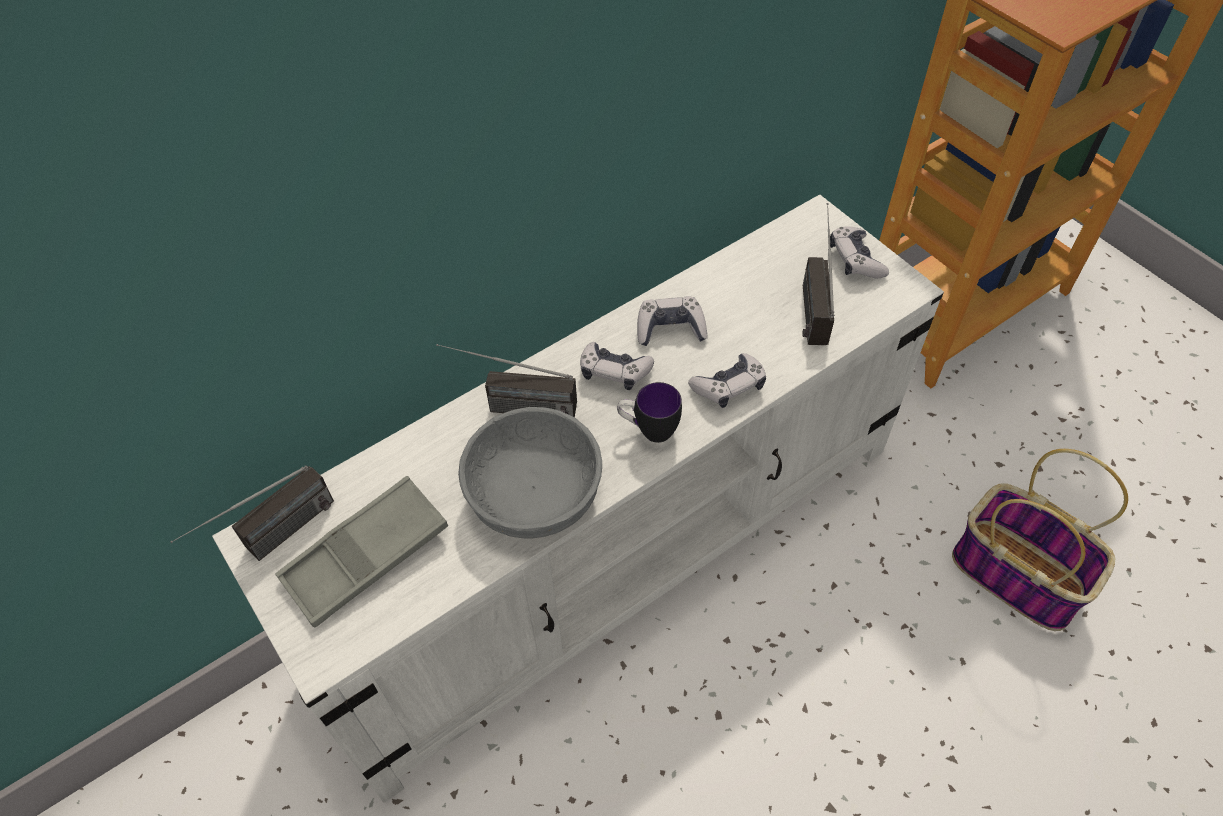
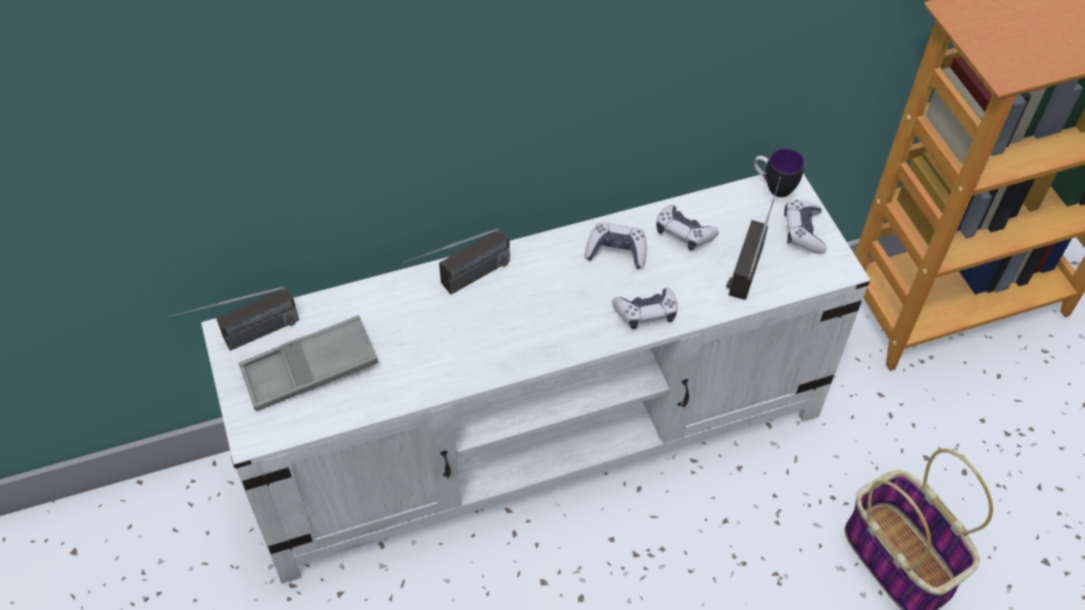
camera: 15 degrees right, 0 degrees up
radio [436,344,577,418] -> radio turned 60 degrees counterclockwise [403,228,510,294]
grey bowl [458,407,602,539] -> none
game controller [580,342,654,390] -> game controller moved to [656,205,719,250]
mug [617,382,682,443] -> mug moved to [754,149,805,197]

